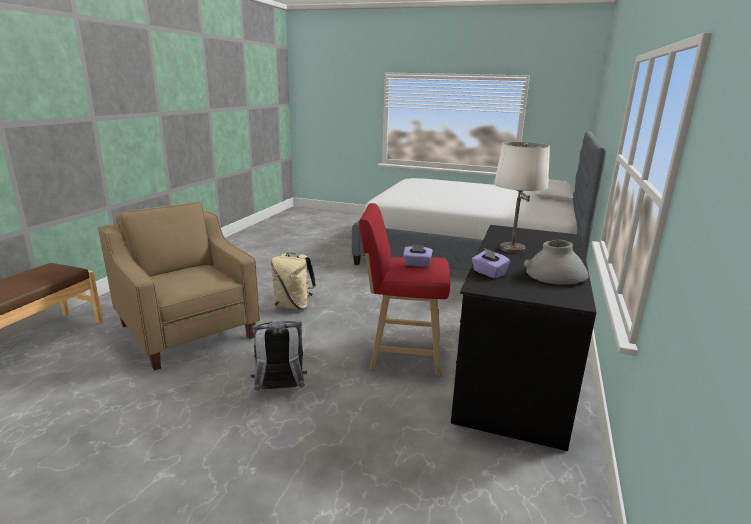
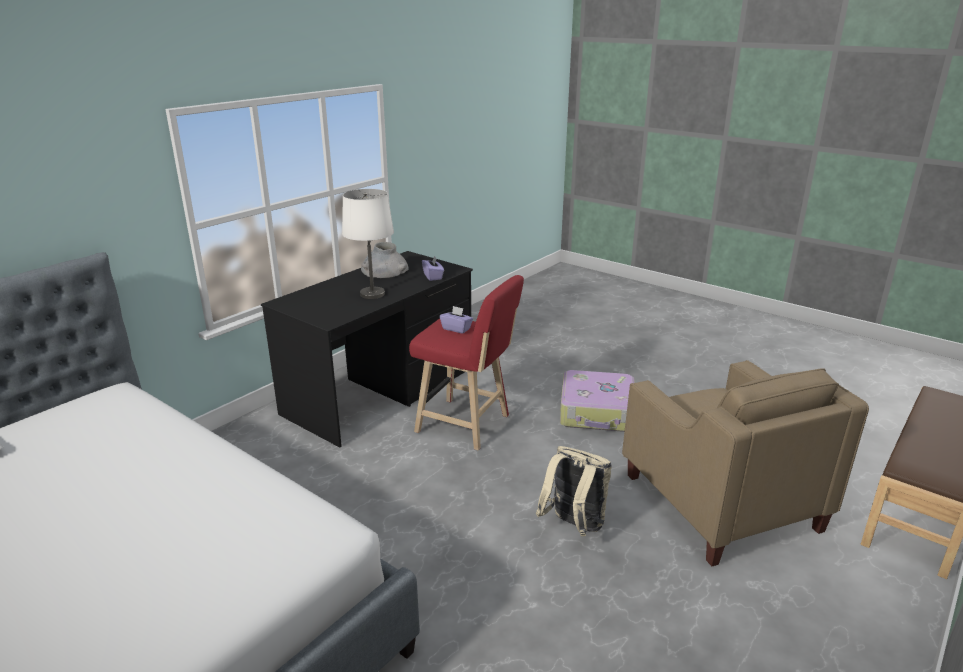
camera: 160 degrees left, 5 degrees up
grey backpack [250,320,307,391] -> suitcase [560,370,635,432]

